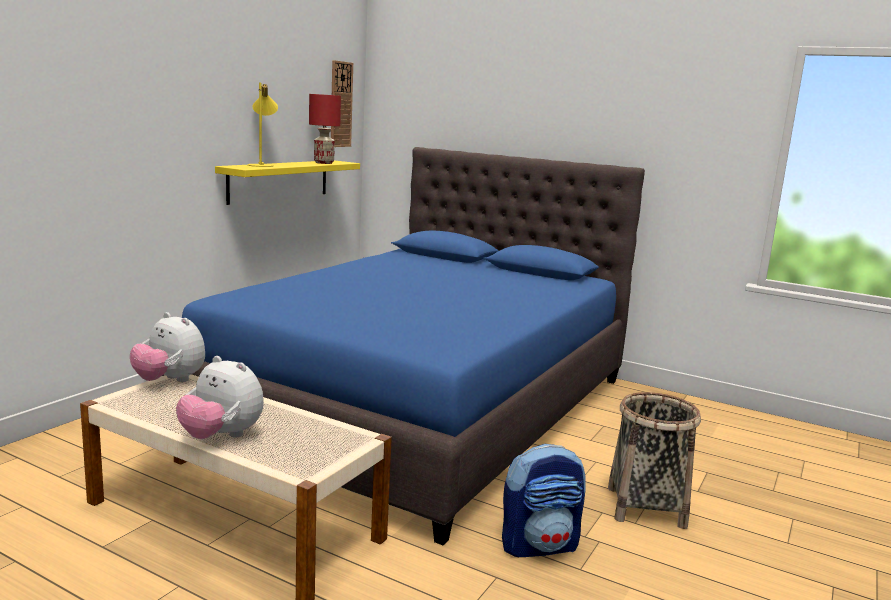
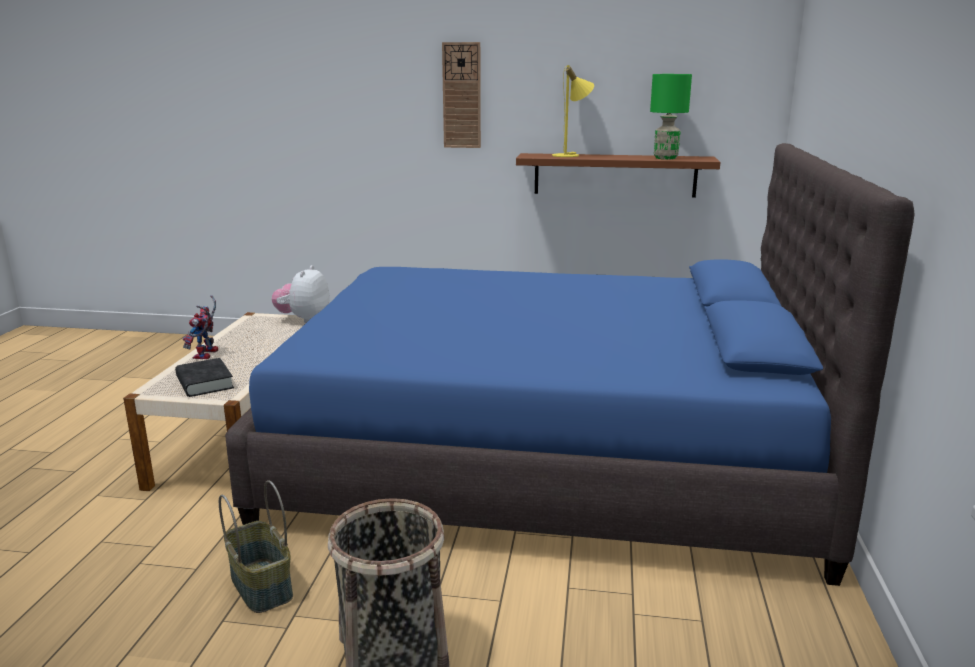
camera: 70 degrees right, 5 degrees up
plush toy [176,356,264,439] -> toy robot [182,295,218,359]
yellow shelf [215,160,360,205] -> brown shelf [516,153,721,198]
red table lamp [309,94,341,164] -> green table lamp [650,74,692,159]
wall clock [331,60,353,147] -> wall clock moved to [442,42,481,148]
backpack [502,444,586,557] -> basket [219,480,293,613]
none -> black book [175,358,234,397]

